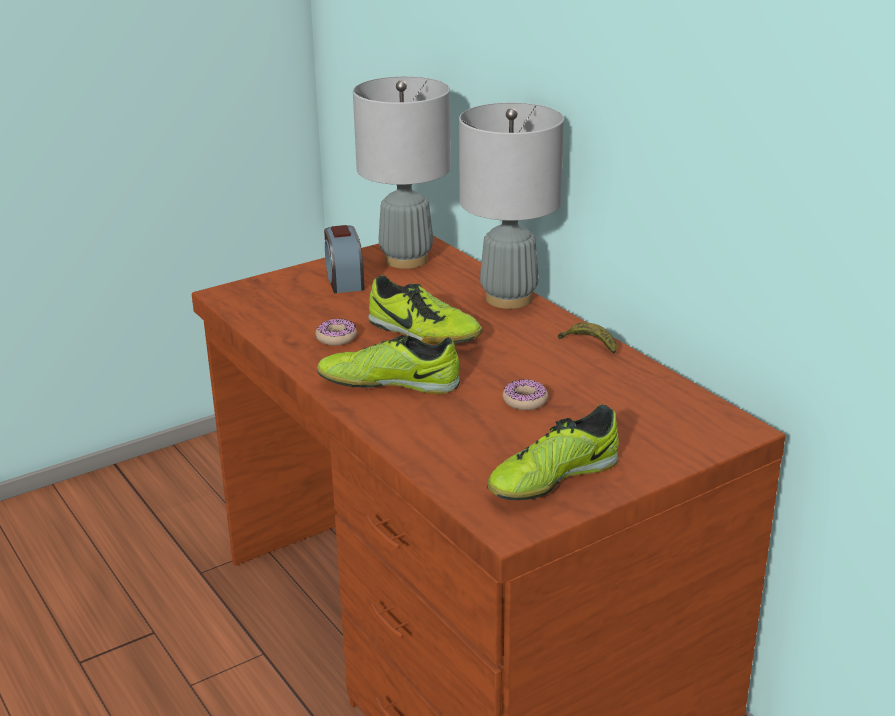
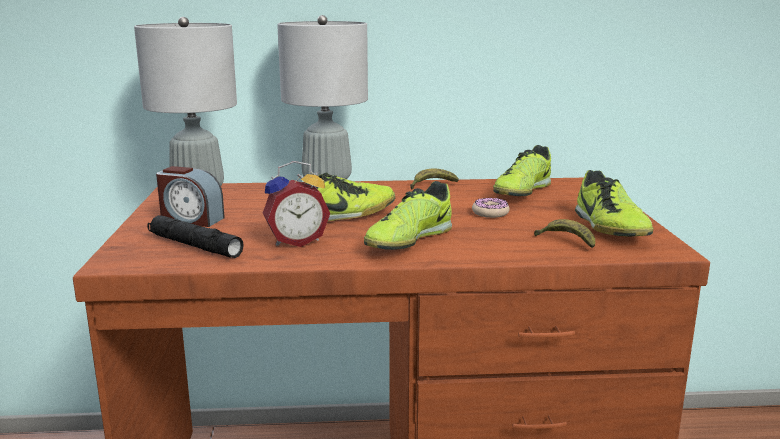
camera: 60 degrees left, 10 degrees down
donut [316,318,357,346] -> alarm clock [263,161,330,247]
none -> black flashlight [147,215,244,258]
none -> shoe [493,145,551,196]
none -> banana [534,219,595,248]

